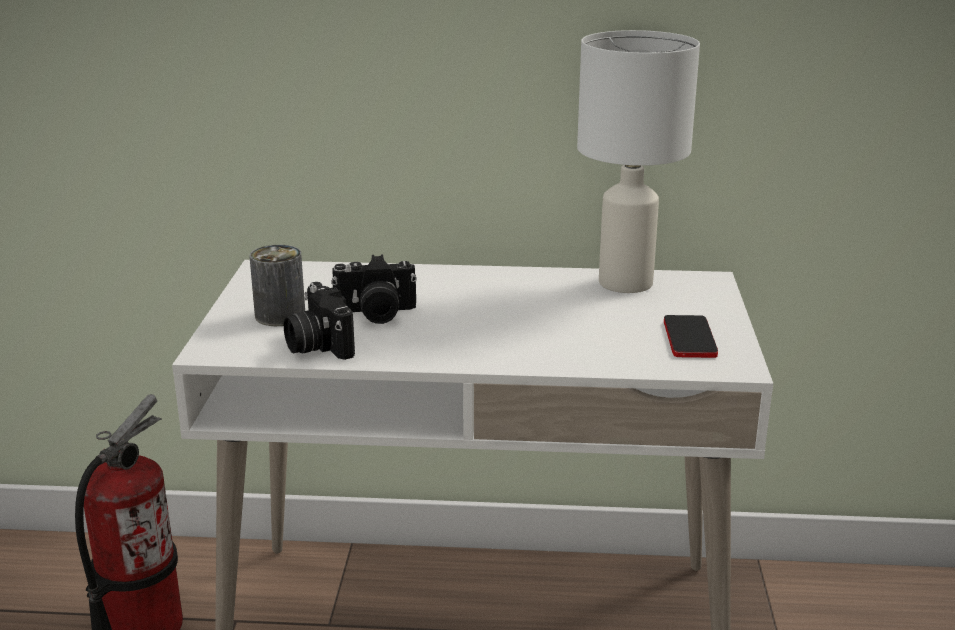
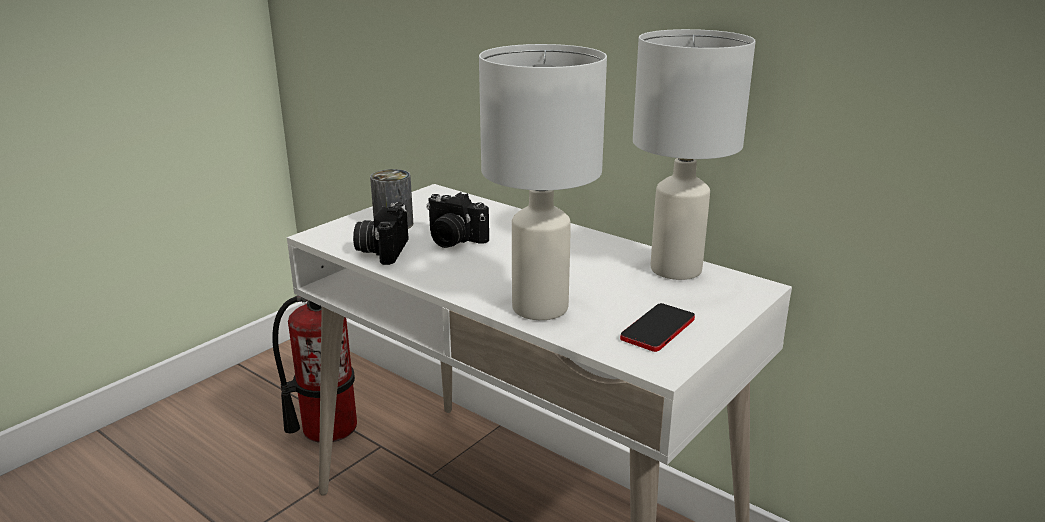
camera: 35 degrees right, 0 degrees up
none -> white table lamp [479,44,607,320]

